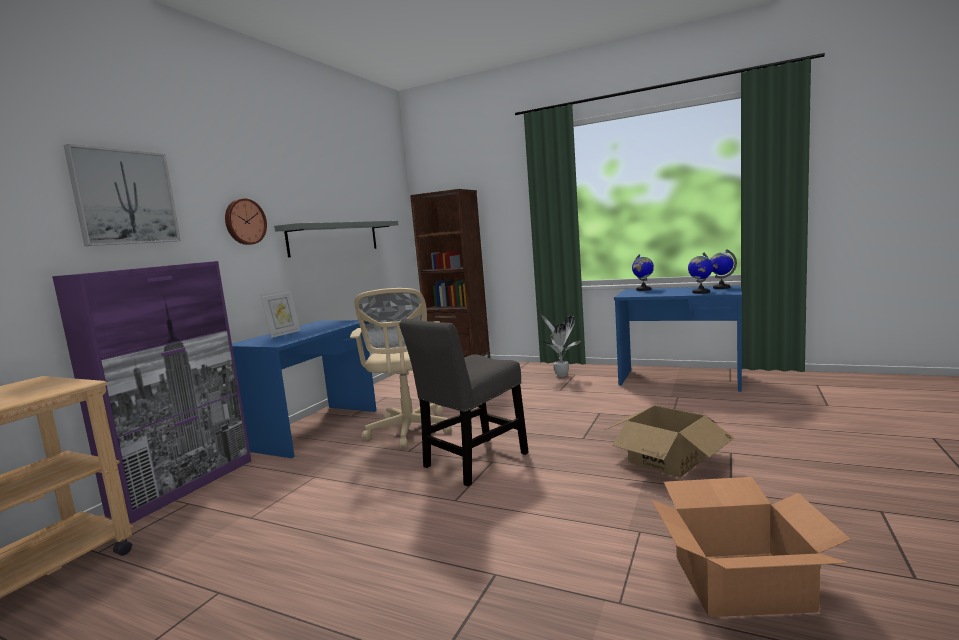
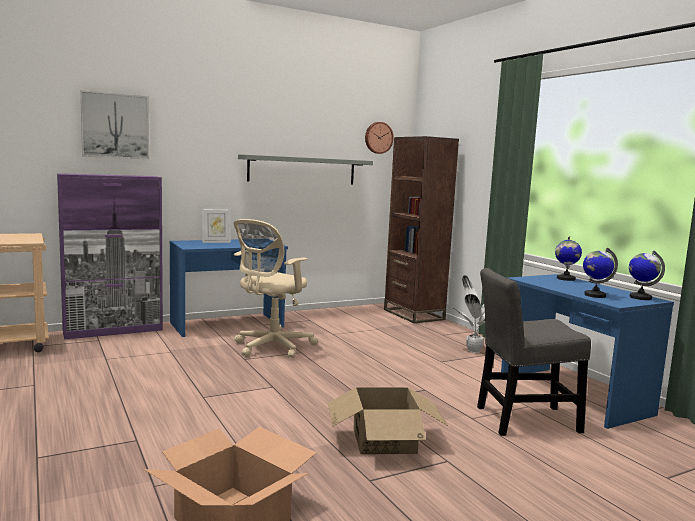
camera: 35 degrees right, 0 degrees up
wall clock [225,198,267,245] -> wall clock moved to [365,122,394,154]
grey chair [399,318,529,487] -> grey chair moved to [477,268,591,436]

